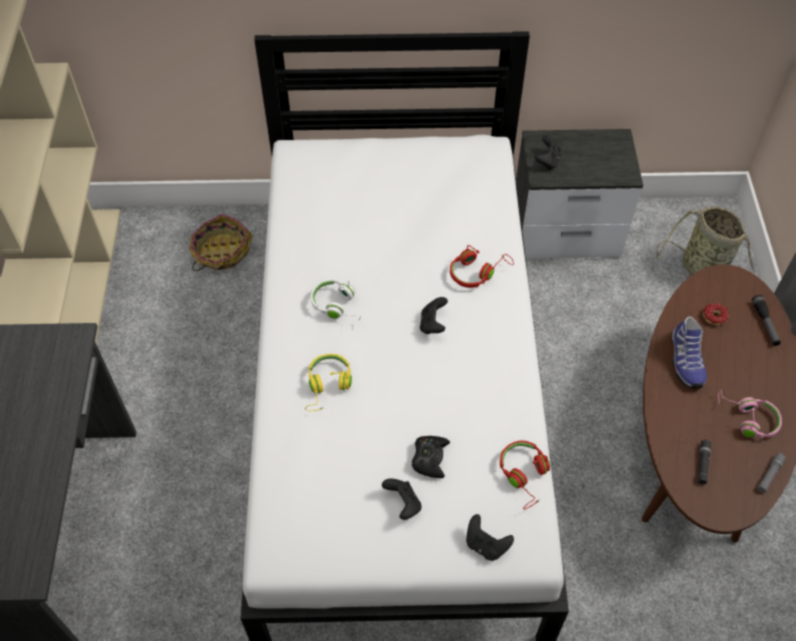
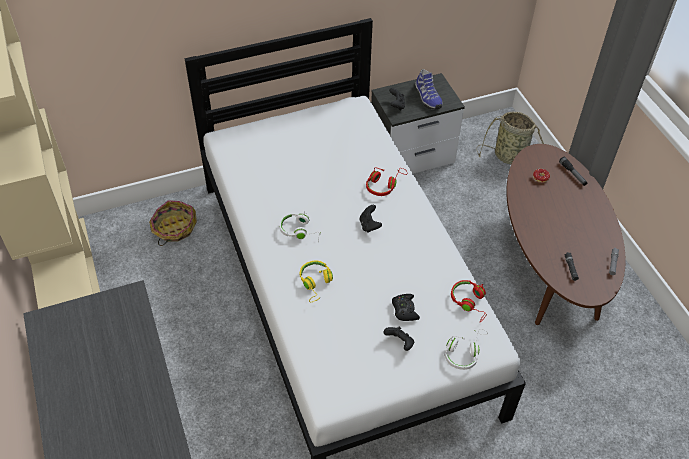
camera: 20 degrees left, 5 degrees down
black game controller [466,514,514,561] -> white headphones [445,329,488,370]
shoe [672,316,707,389] -> shoe moved to [415,69,443,110]
pink headphones [718,390,782,438] -> none

